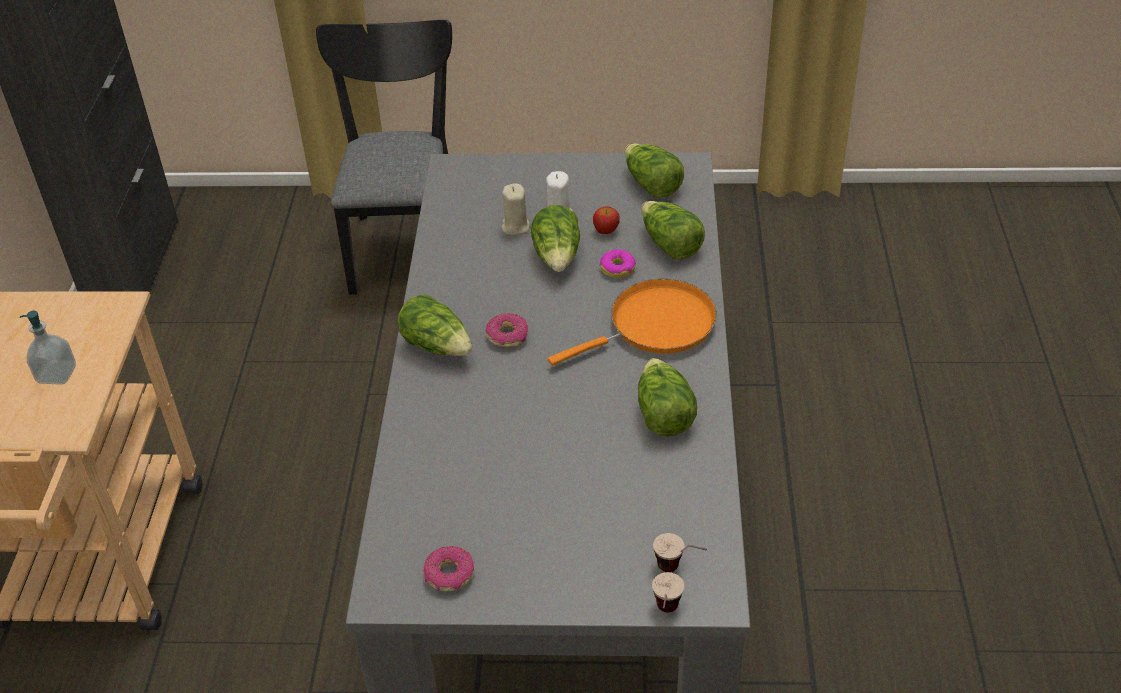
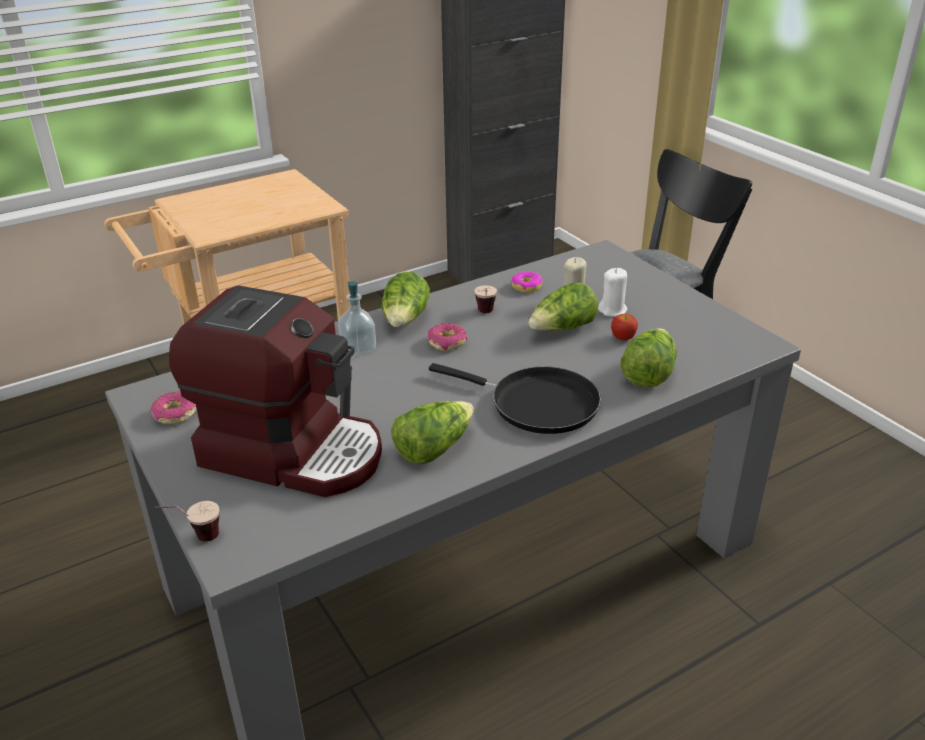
camera: 55 degrees right, 10 degrees down
soap dispenser [20,311,76,385] -> soap dispenser moved to [338,281,376,356]
orange frying pan [548,279,717,366] -> black frying pan [429,363,601,434]
donut [600,249,636,278] -> donut moved to [511,272,542,293]
lettuce [625,144,684,198] -> none
cup [653,533,707,572] -> cup moved to [474,285,497,313]
none -> coffee machine [169,286,382,497]

